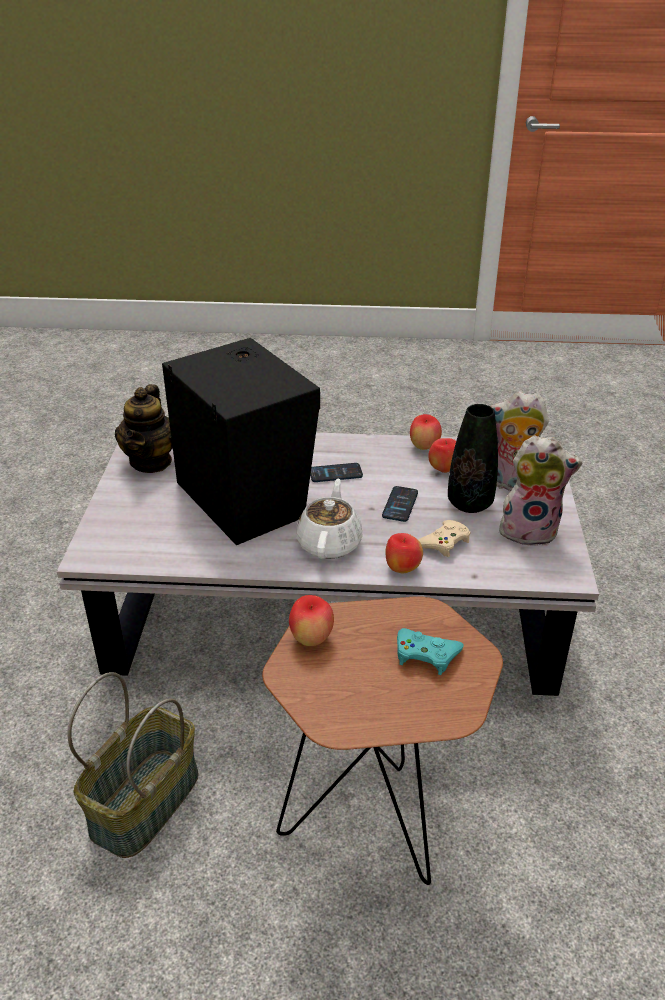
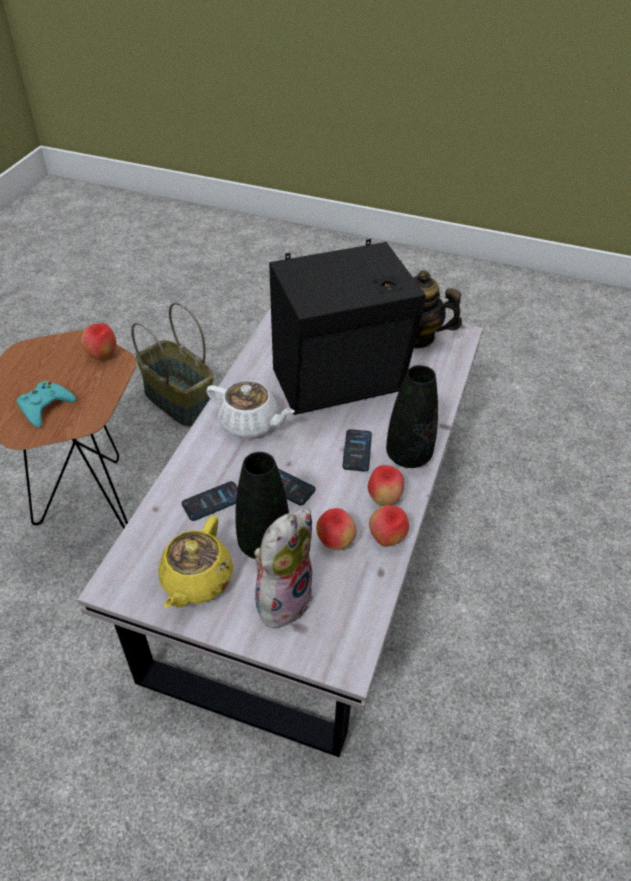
camera: 105 degrees right, 10 degrees up
apple [385,533,423,574] -> apple moved to [368,465,404,506]
beige game controller [418,520,470,557] -> phone [182,481,238,521]
plush toy [496,435,582,546] -> yellow teapot [158,515,233,608]
none -> black vase [386,365,438,468]

